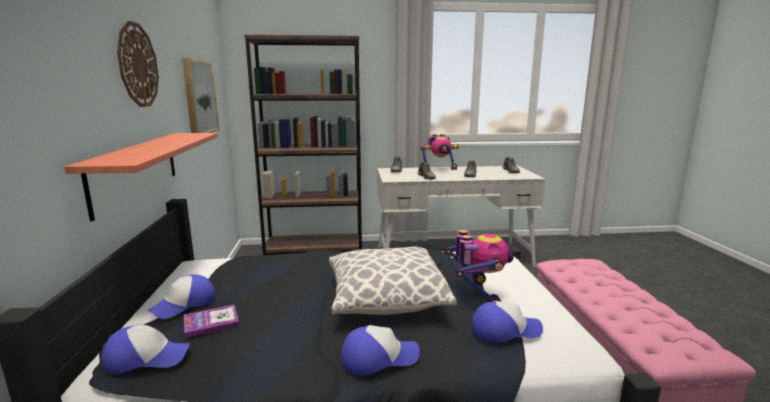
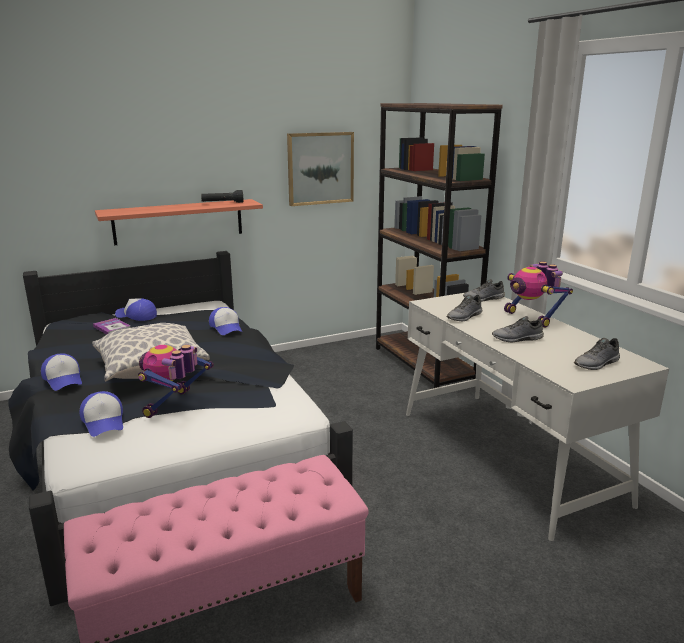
camera: 70 degrees right, 5 degrees up
cap [101,325,190,374] -> cap moved to [209,307,242,335]
wall clock [117,21,159,107] -> none
toy robot [444,230,514,302] -> toy robot turned 135 degrees clockwise [138,345,214,418]
none -> black flashlight [201,190,243,203]

